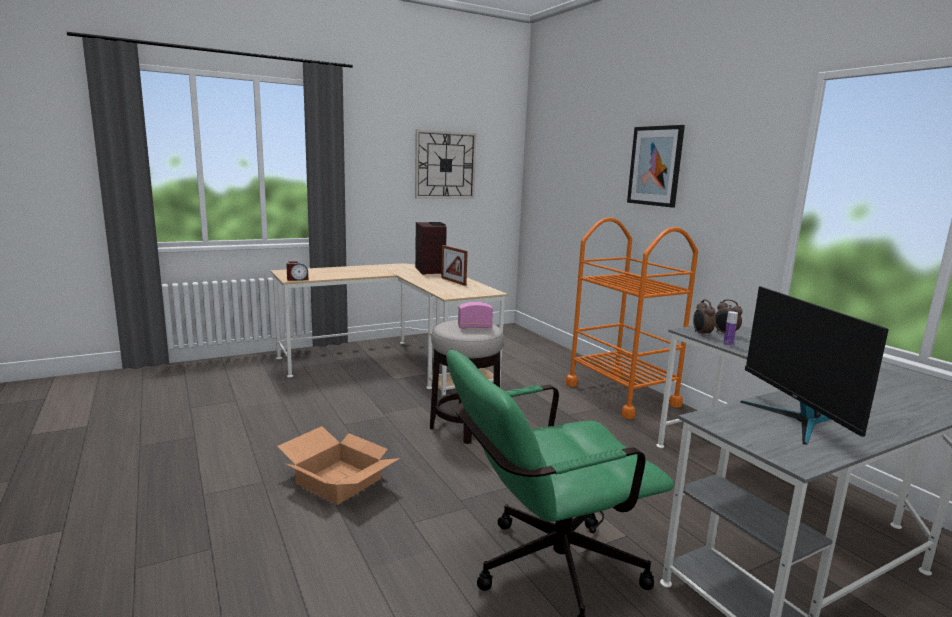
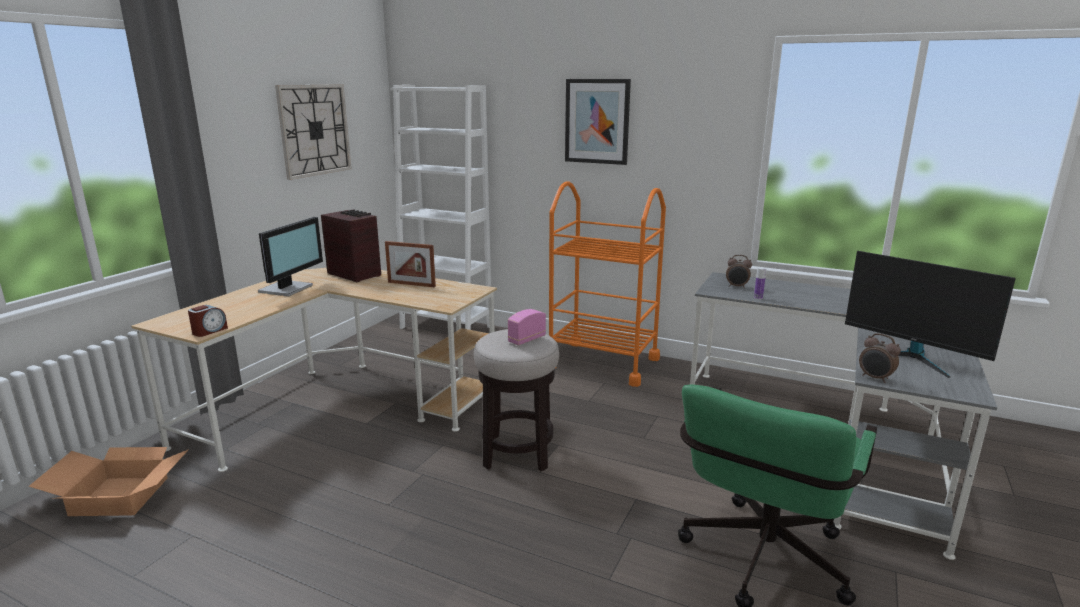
camera: 35 degrees left, 5 degrees up
cardboard box [277,426,400,505] -> cardboard box moved to [28,447,189,516]
alarm clock [693,299,715,336] -> alarm clock moved to [859,333,901,383]
none -> monitor [258,217,323,296]
none -> white bookcase [390,85,491,330]

